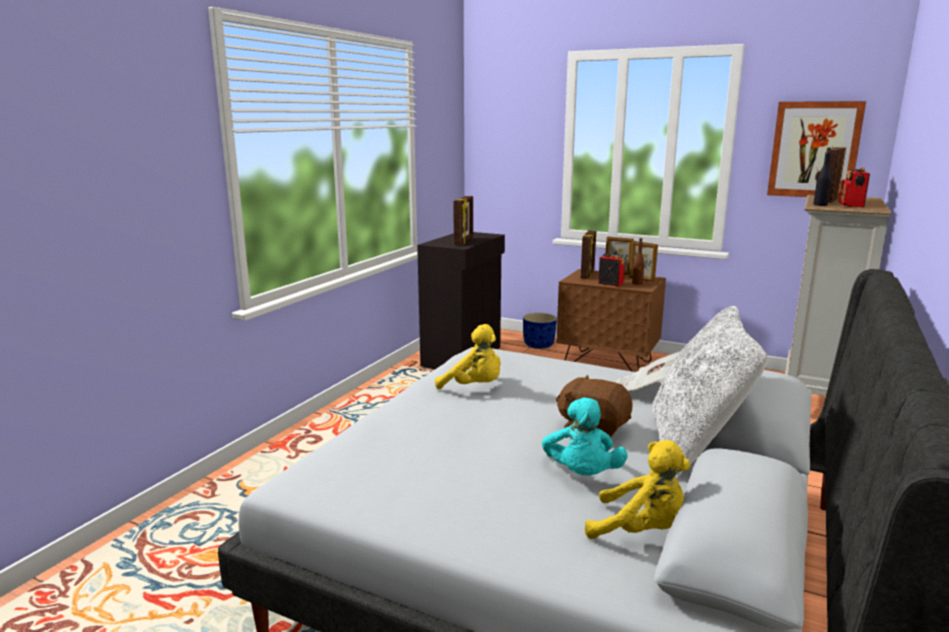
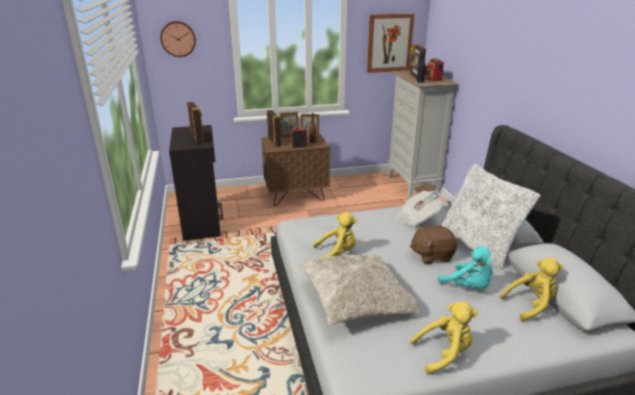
camera: 40 degrees left, 10 degrees up
blue planter [523,313,557,349] -> none
none -> wall clock [160,21,196,57]
none -> beige pillow [299,254,420,325]
none -> yellow plush toy [410,302,478,374]

